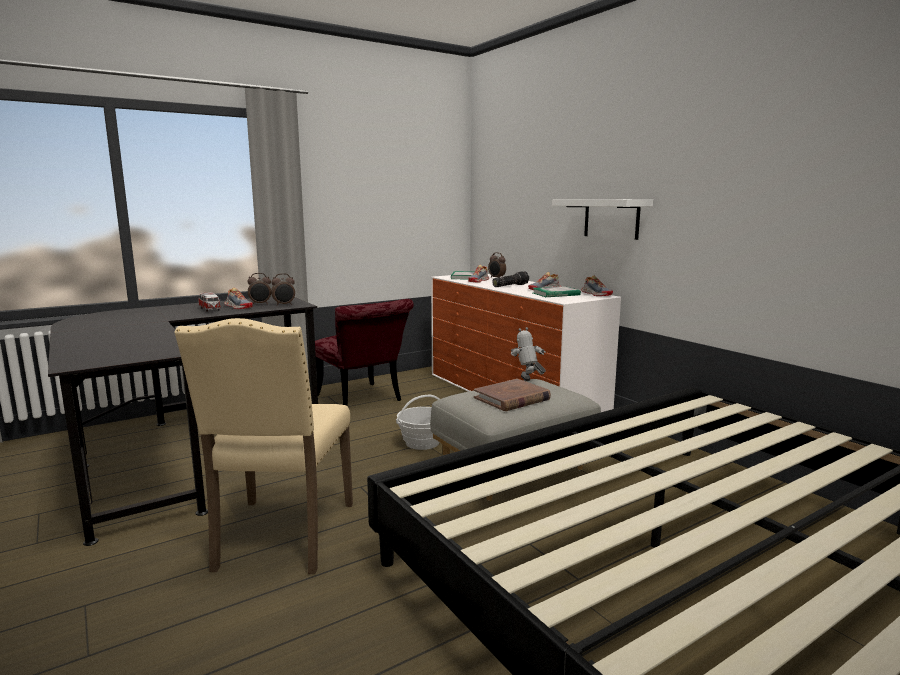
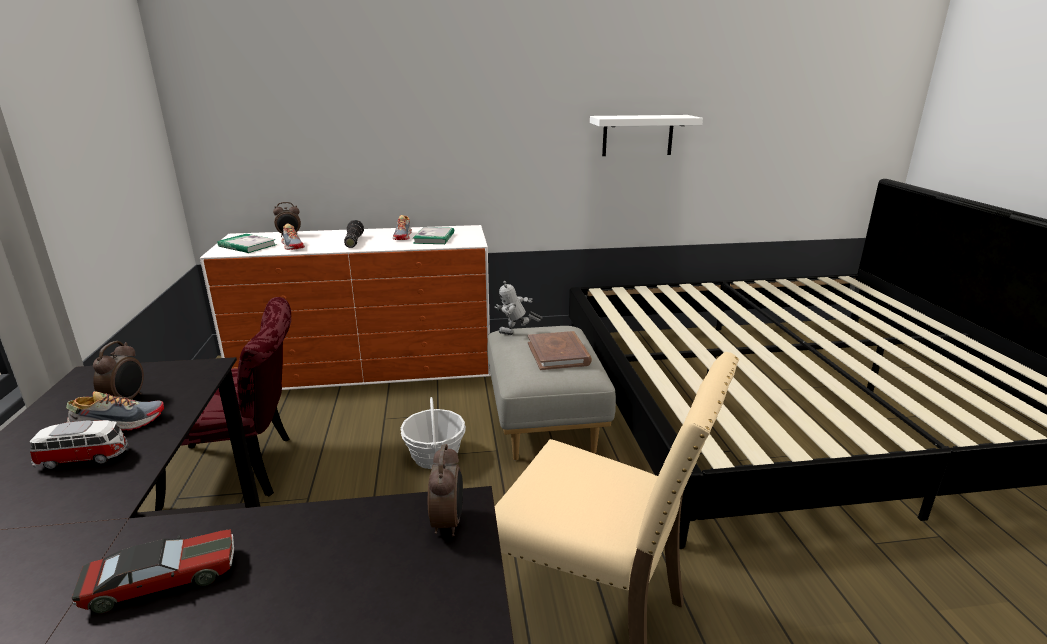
camera: 65 degrees left, 10 degrees up
alarm clock [271,273,295,306] -> alarm clock moved to [428,444,463,536]
white shelf [552,199,653,240] -> white shelf moved to [590,115,703,156]
shoe [581,275,613,296] -> none
none -> toy car [72,529,234,613]

